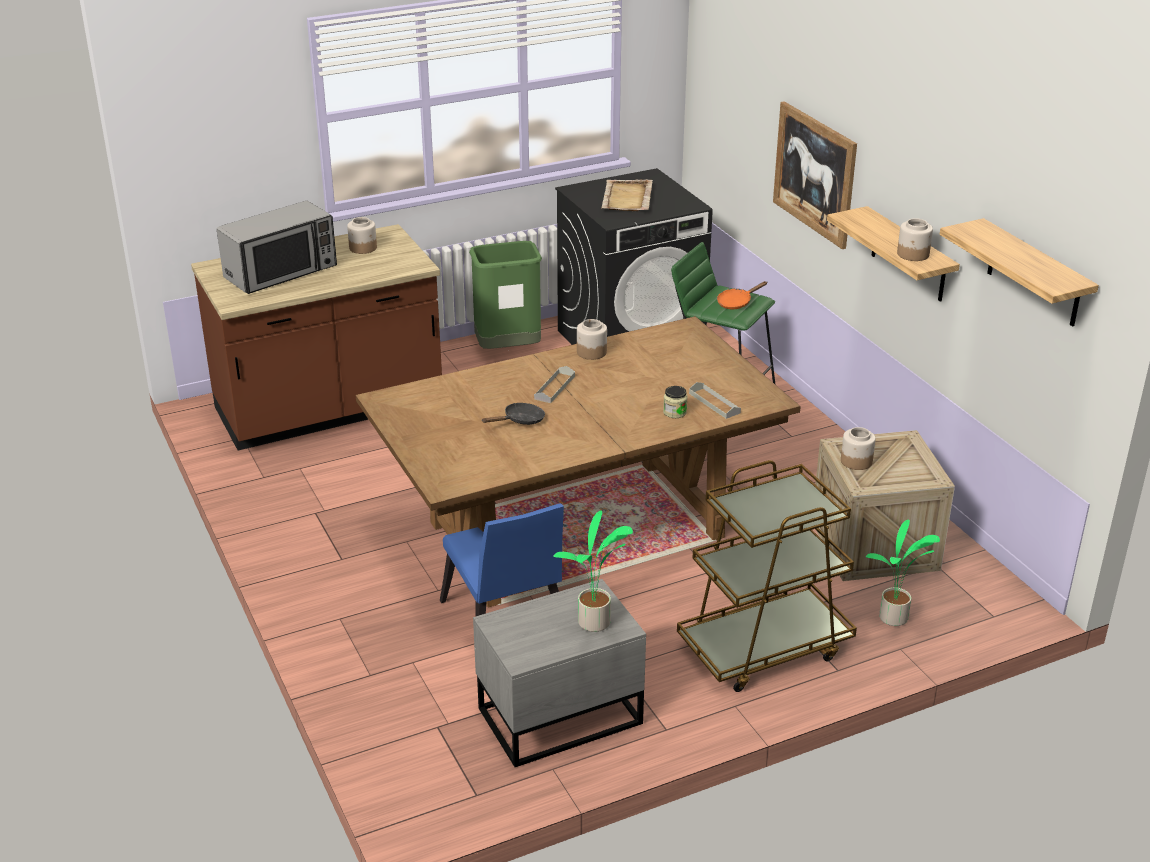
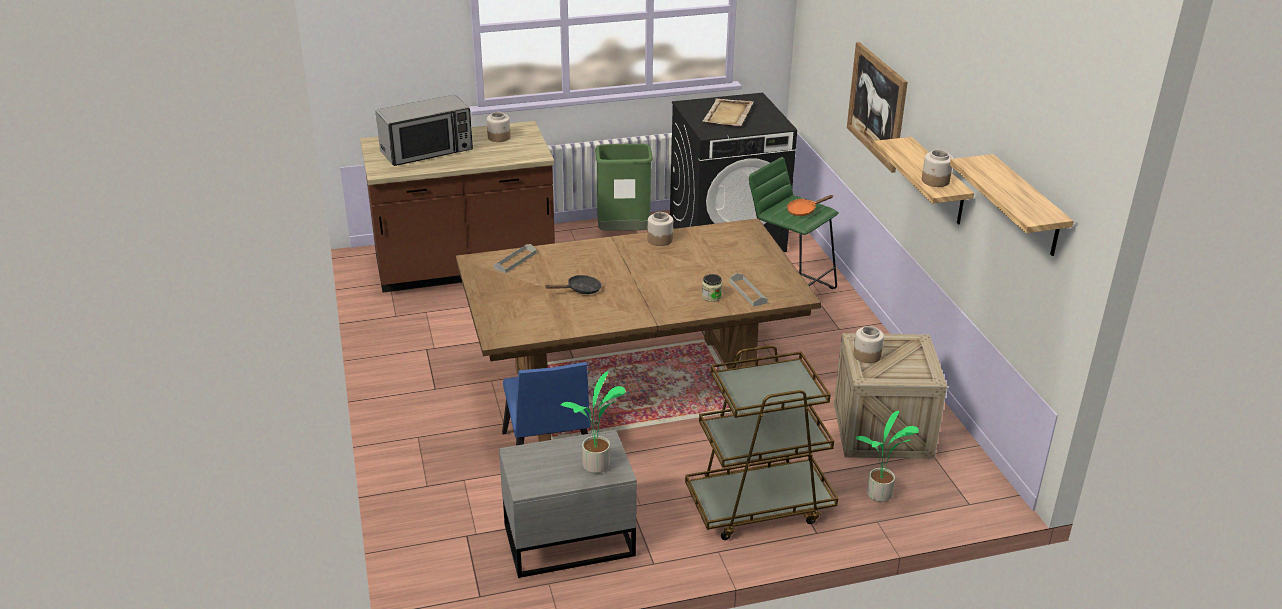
camera: 10 degrees right, 0 degrees up
grey tray [534,366,575,403] -> grey tray moved to [494,244,537,273]

